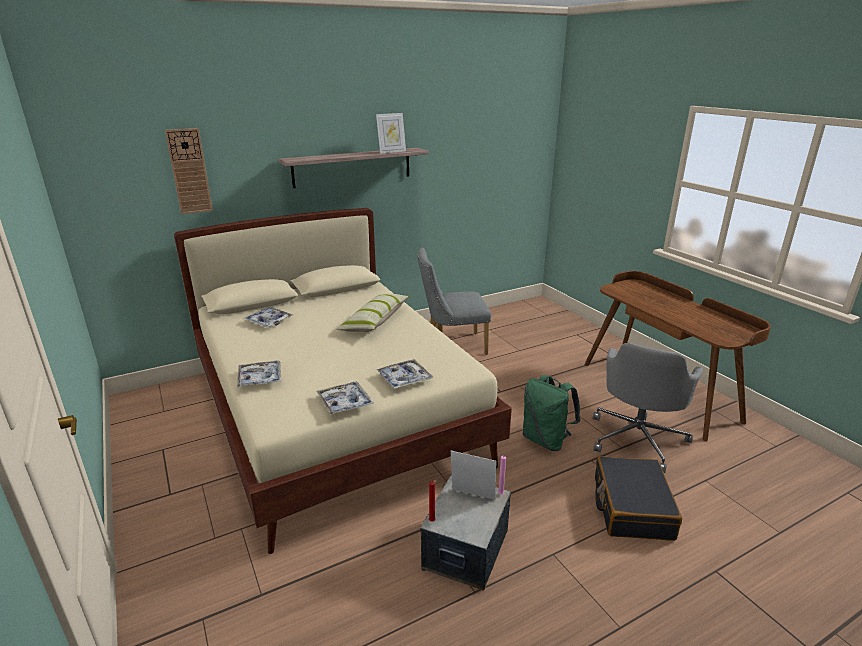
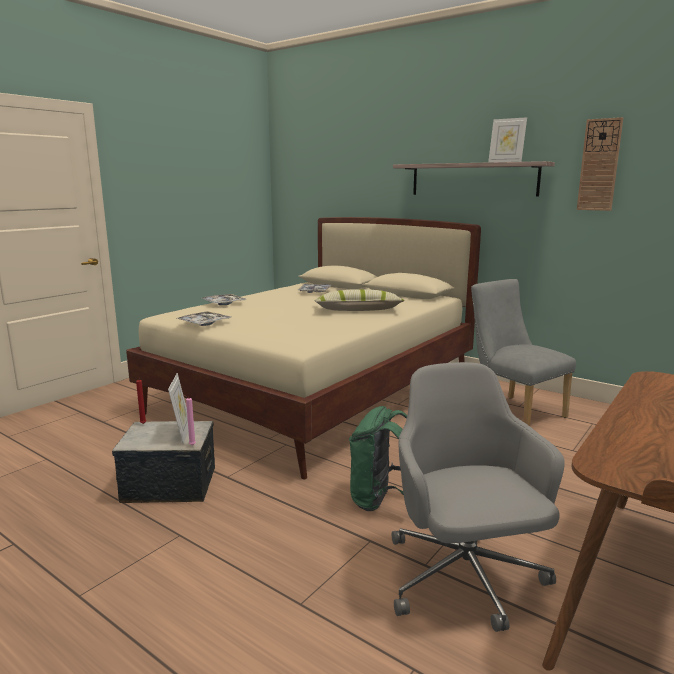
camera: 65 degrees right, 10 degrees down
wall clock [165,128,213,214] -> wall clock moved to [577,117,623,211]
tray [377,359,433,389] -> none
grey office chair [593,343,703,473] -> grey office chair turned 75 degrees clockwise [392,362,565,632]
black suitcase [595,456,682,541] -> none

